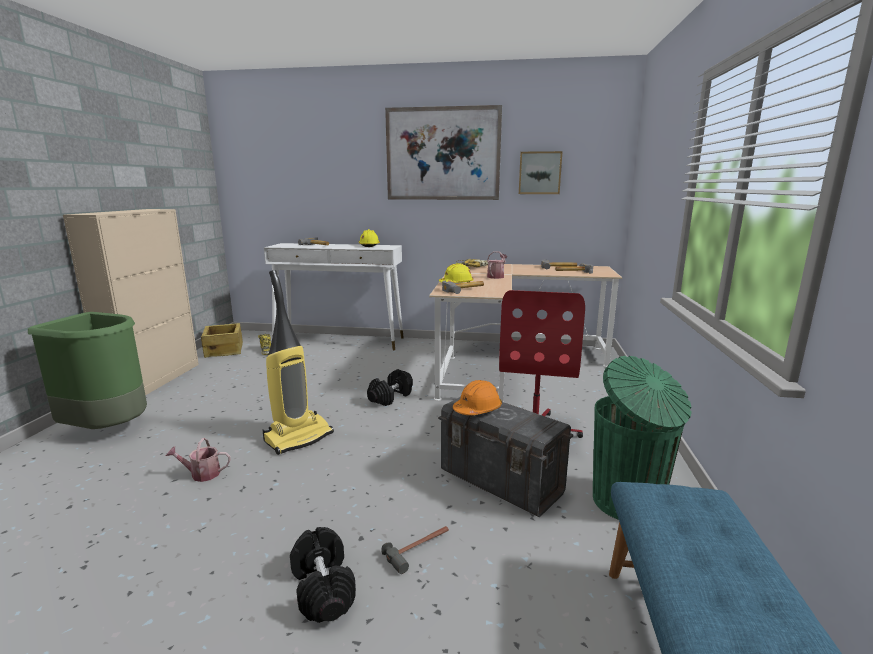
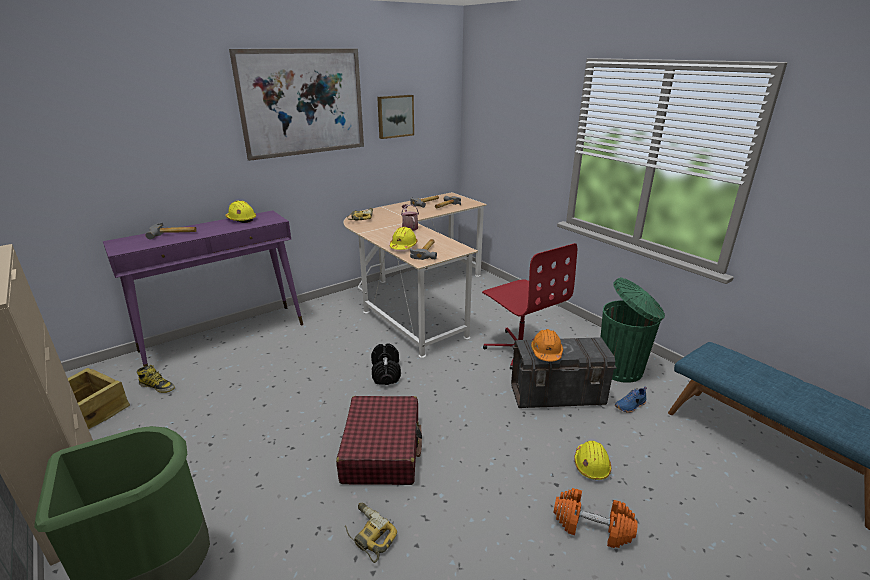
camera: 45 degrees left, 10 degrees up
watering can [166,438,231,482] -> power drill [345,503,397,563]
vacuum cleaner [262,270,334,455] -> red suitcase [336,396,422,485]
white console table [264,243,404,350] -> purple console table [103,210,303,367]
black dumbbell [290,527,356,623] -> orange dumbbell [553,488,638,548]
hammer [381,526,449,574] -> yellow hard hat [574,441,611,480]
none -> blue shoe [615,386,647,413]

